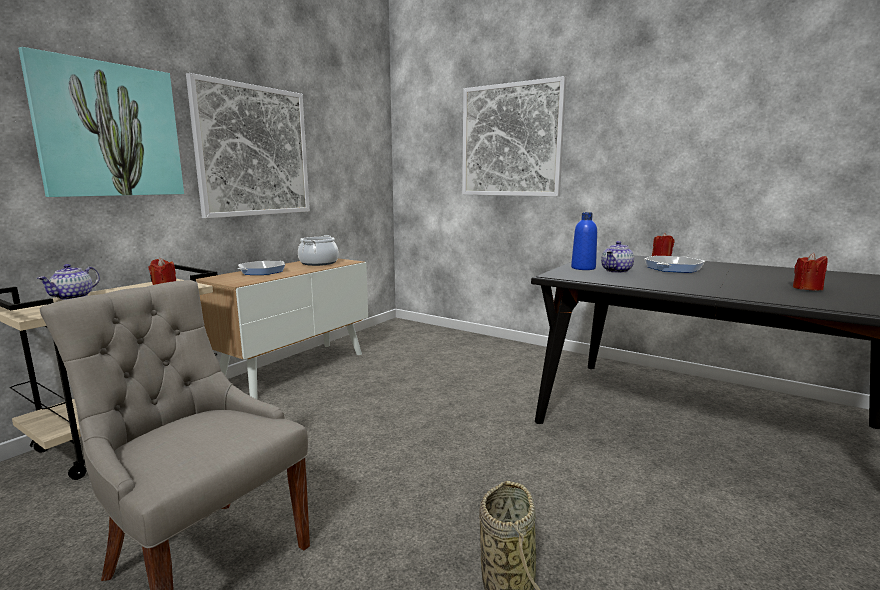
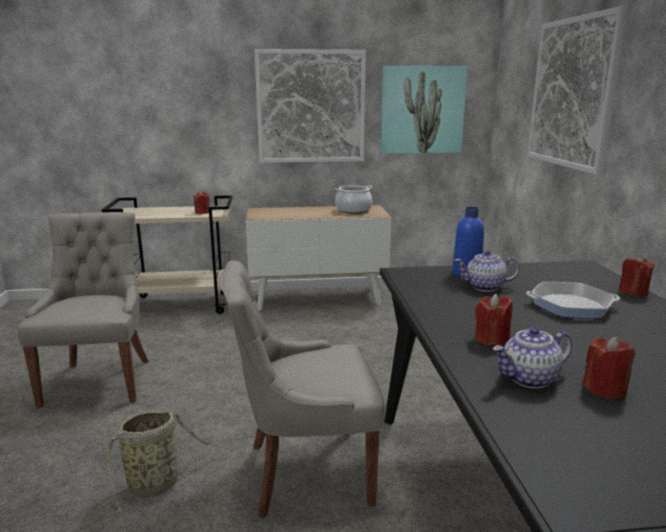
camera: 50 degrees right, 5 degrees up
picture [18,47,184,197] -> picture moved to [381,66,468,154]
teapot [37,264,100,300] -> teapot moved to [492,327,572,389]
frying pan [238,261,285,275] -> none
none -> grey chair [220,261,385,518]
none -> red candle [475,294,512,346]

